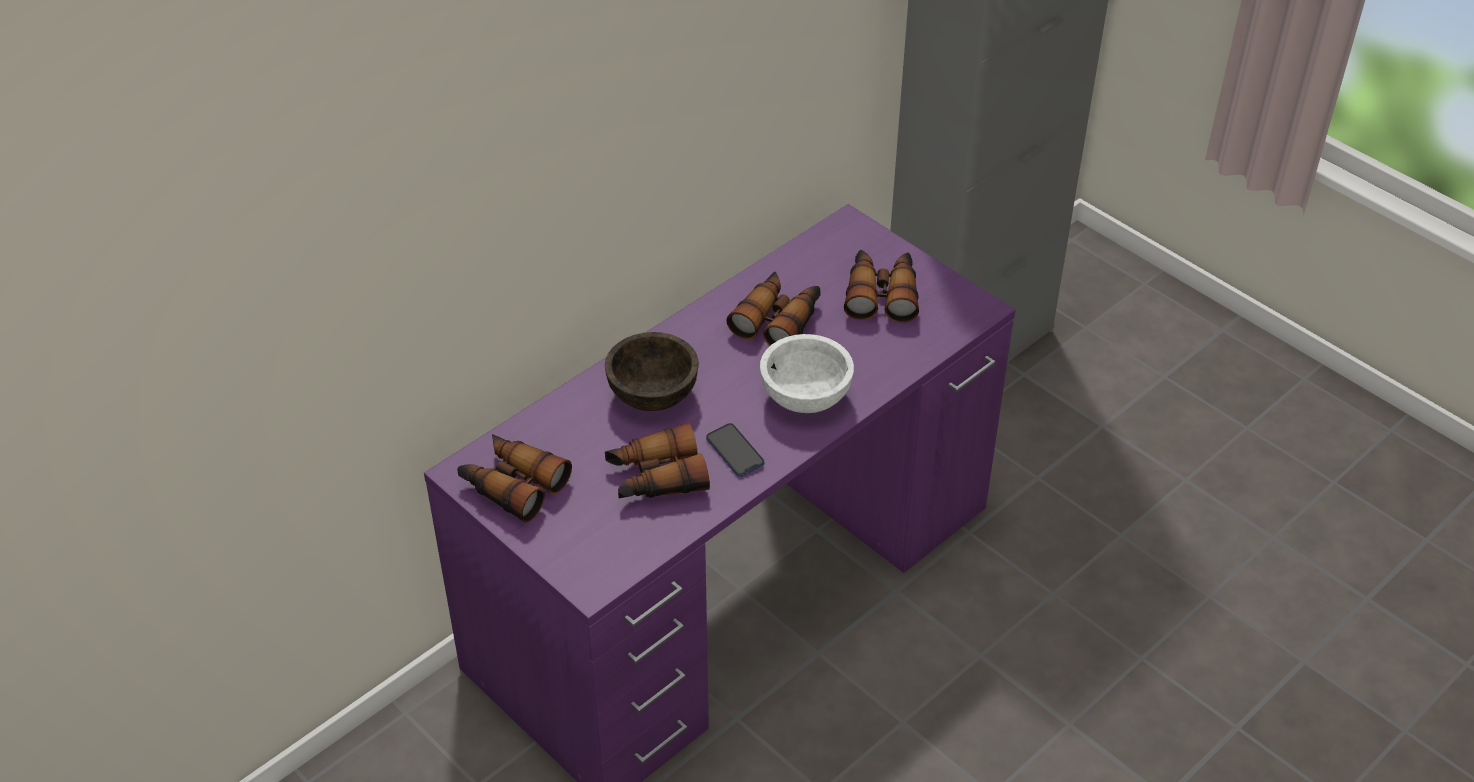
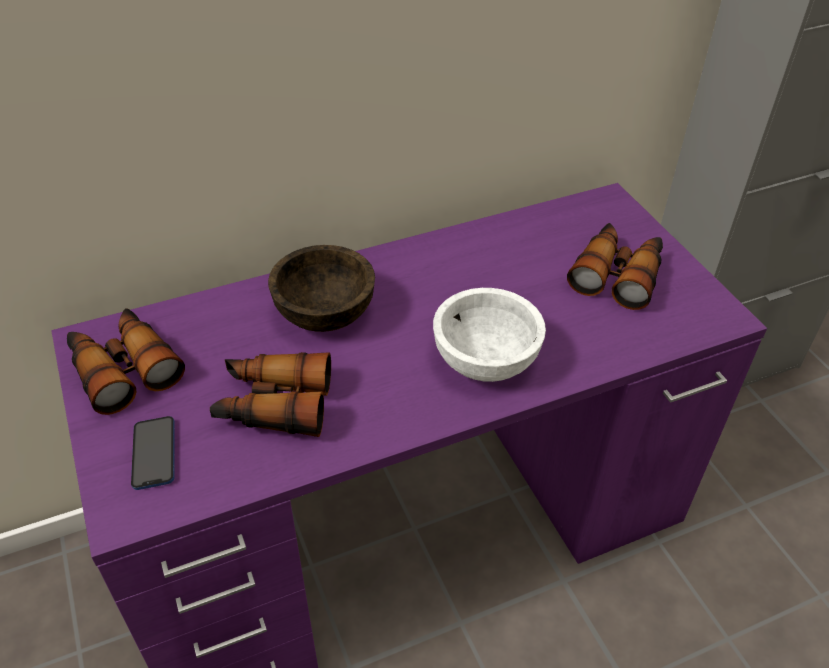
camera: 20 degrees right, 0 degrees up
phone [706,423,764,477] -> phone moved to [131,416,175,490]
binoculars [726,272,820,346] -> none

